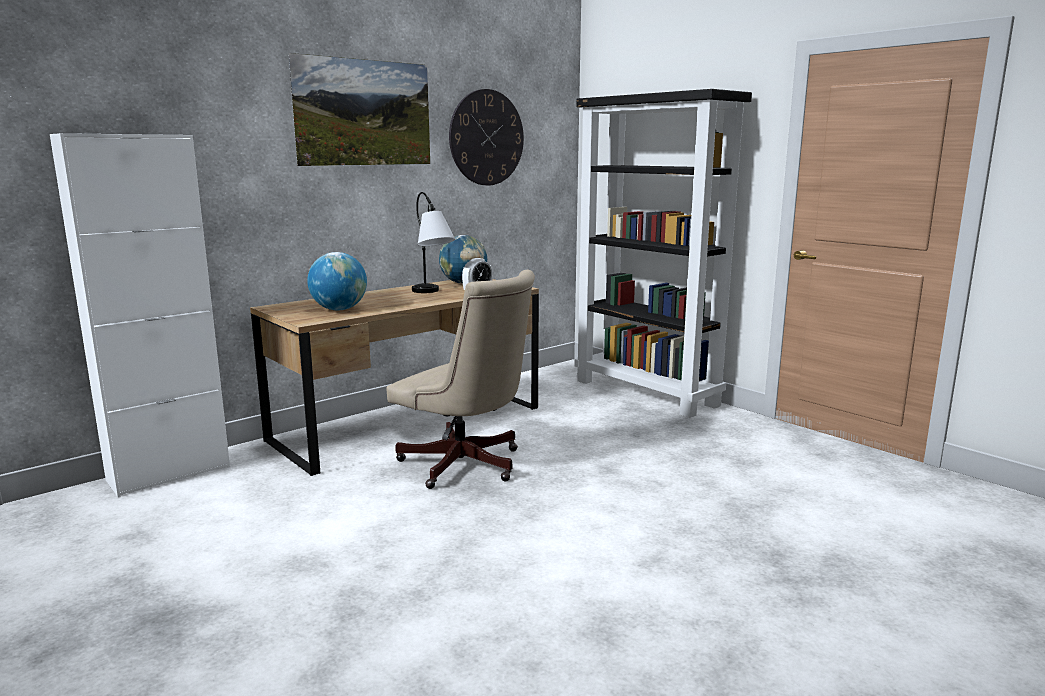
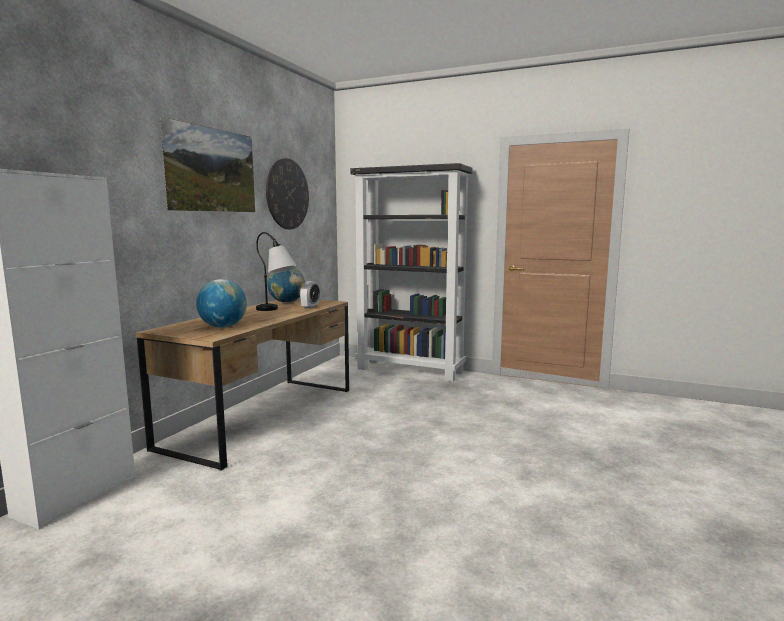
camera: 25 degrees left, 5 degrees down
beige office chair [386,270,535,489] -> none

